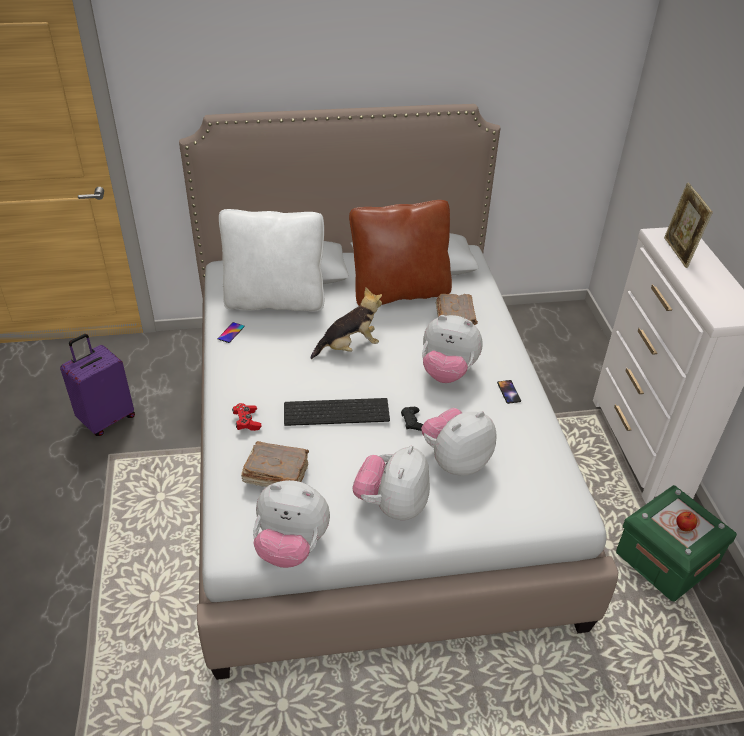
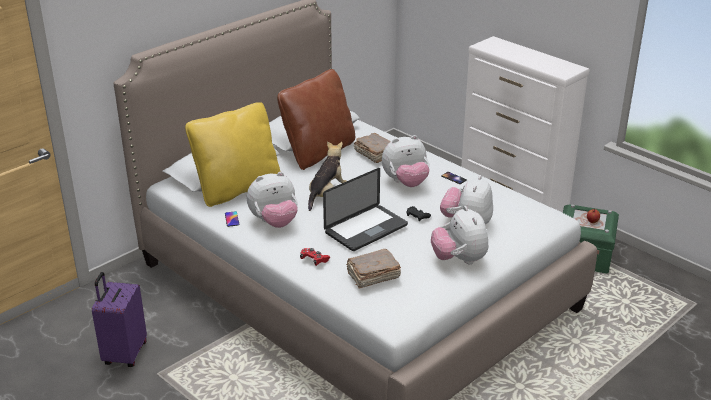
camera: 35 degrees left, 10 degrees down
white pillow [219,209,324,312] -> yellow pillow [185,102,280,207]
plush toy [253,480,330,568] -> plush toy moved to [247,172,298,228]
keyboard [284,398,390,426] -> laptop [323,168,408,251]
picture frame [664,183,713,268] -> none

